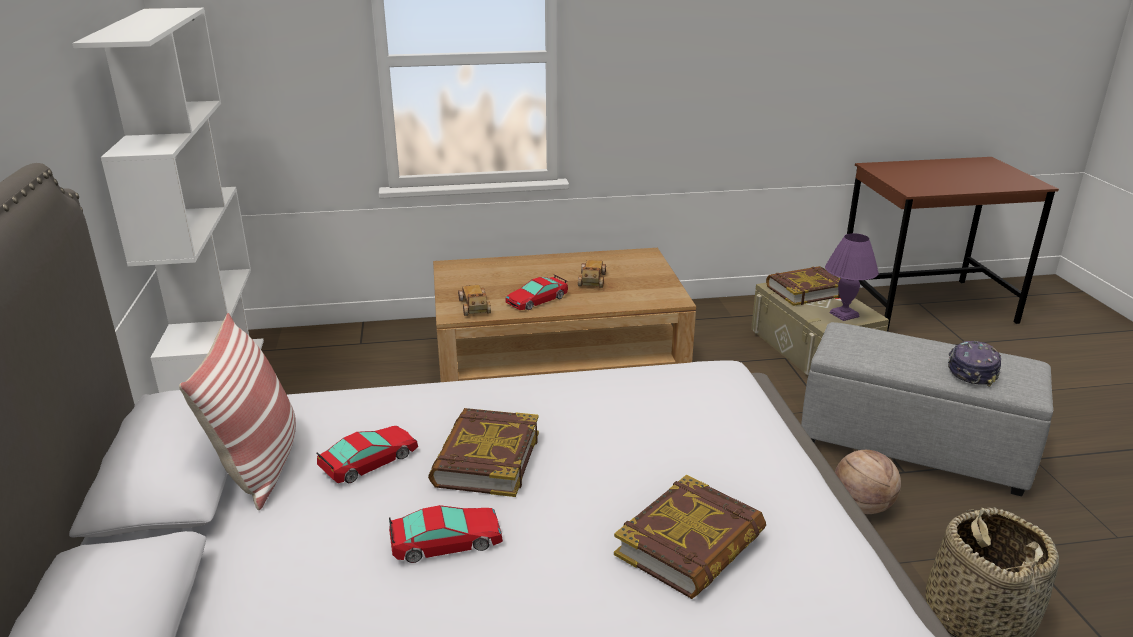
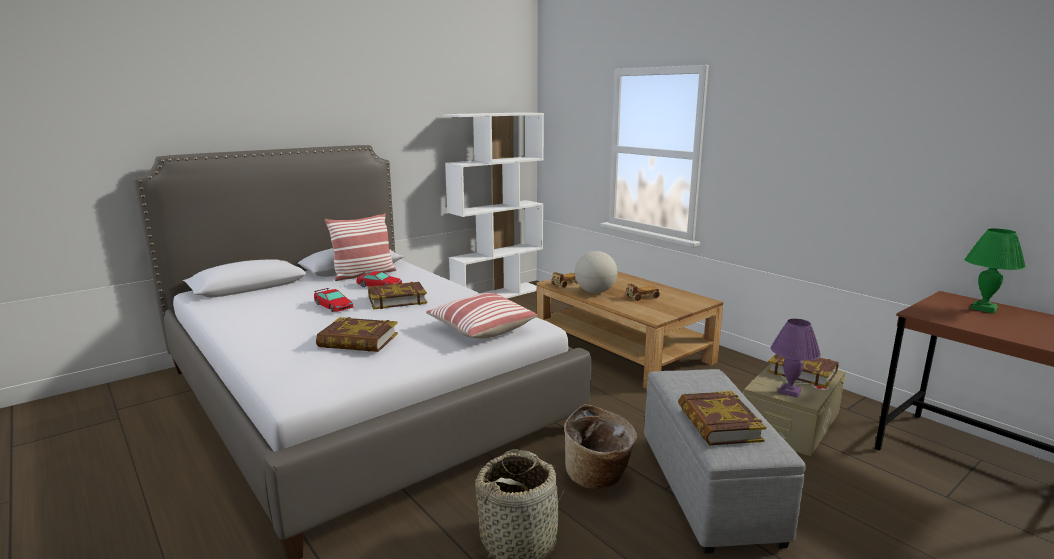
camera: 60 degrees right, 10 degrees down
toy car [505,275,568,310] -> globe [575,251,617,293]
basketball [835,450,901,514] -> basket [564,404,637,489]
cap [948,341,1001,387] -> book [678,391,766,445]
none -> pillow [426,293,537,338]
none -> green table lamp [964,228,1026,313]

